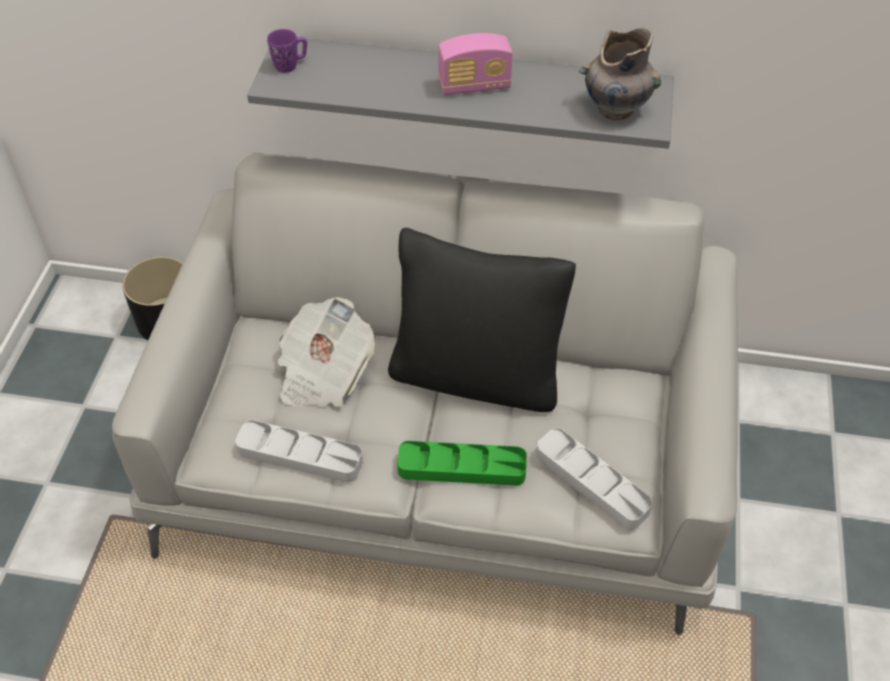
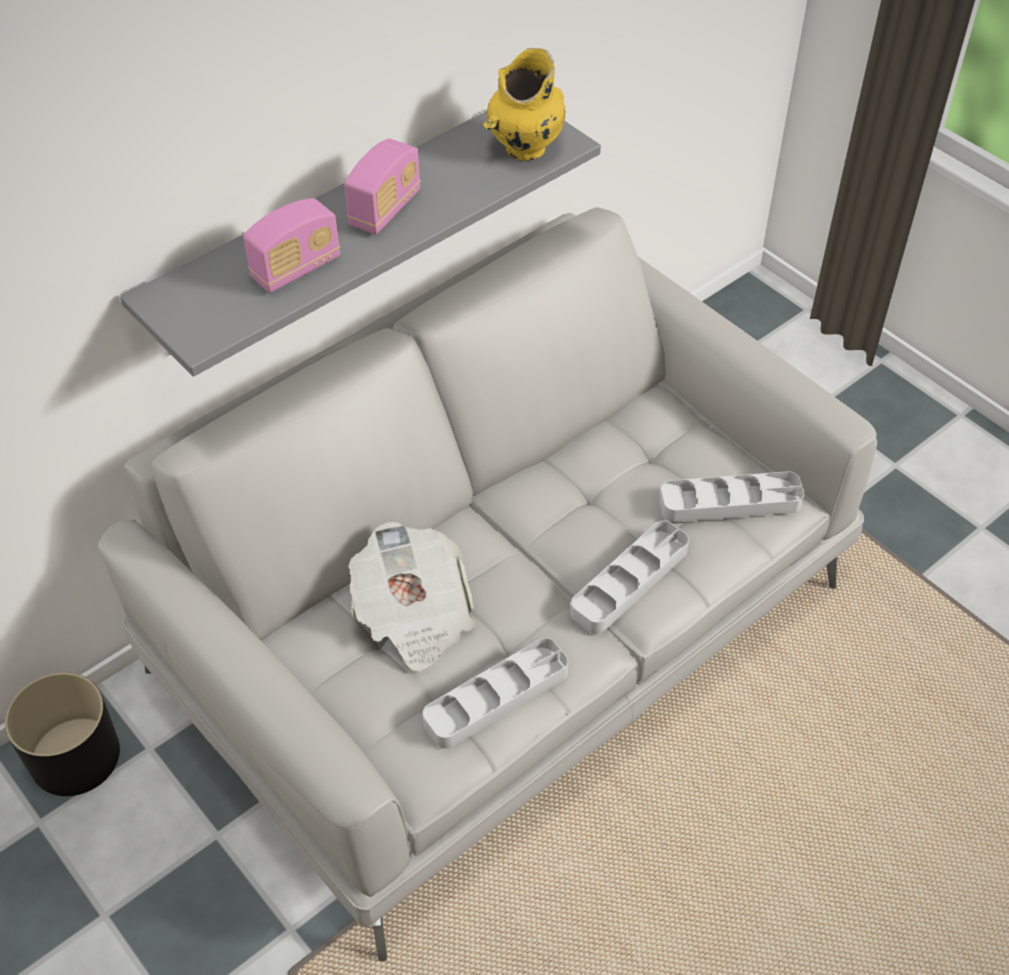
camera: 50 degrees left, 0 degrees up
purple mug [267,29,307,73] -> none
black pillow [388,228,576,412] -> none
green tray [397,441,527,486] -> grey tray [571,521,689,634]
grey vase [579,28,661,120] -> yellow vase [483,48,565,161]
none -> radio [243,198,340,293]

